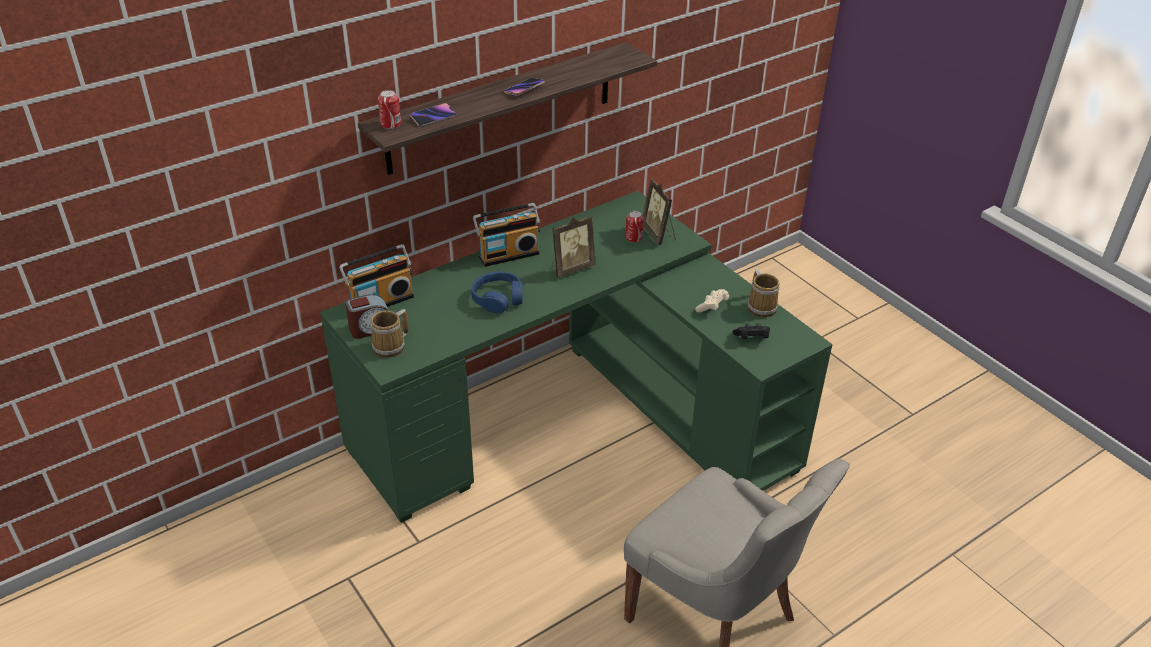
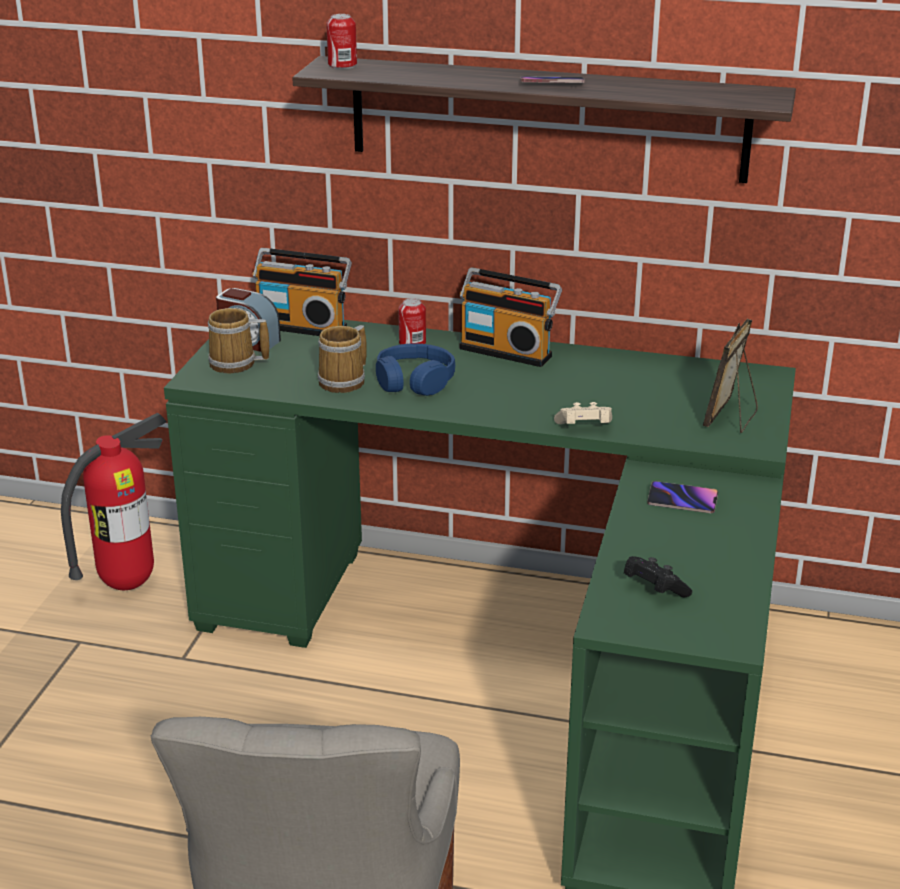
camera: 50 degrees right, 10 degrees down
phone [410,103,456,127] -> phone moved to [647,481,718,513]
picture frame [552,216,596,278] -> none
can [626,211,644,243] -> can moved to [398,298,426,345]
beige game controller [695,289,729,313] -> beige game controller moved to [554,402,612,424]
mug [747,269,780,317] -> mug moved to [318,325,367,393]
none -> fire extinguisher [61,412,167,590]

